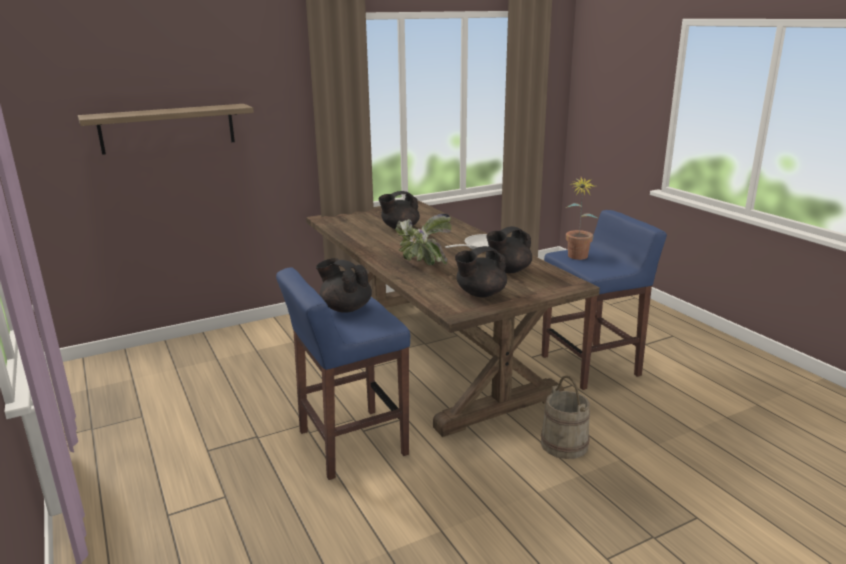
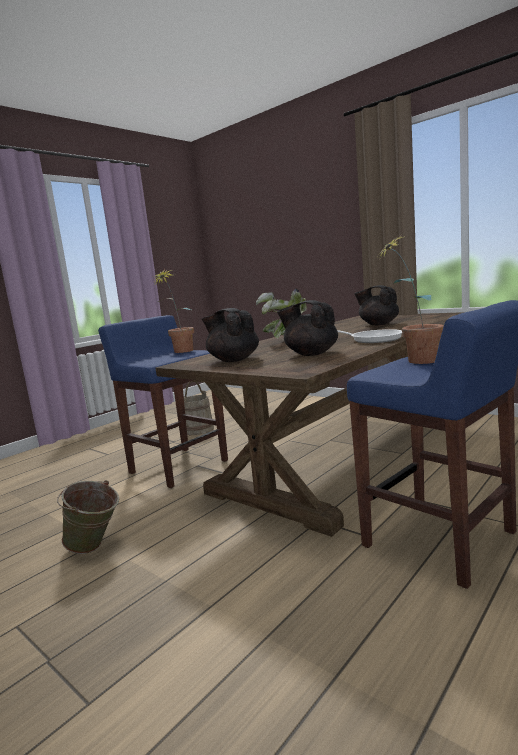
camera: 70 degrees right, 10 degrees down
shelf [78,104,254,155] -> none
black teapot [316,258,372,312] -> potted plant [153,269,194,353]
beige bucket [541,375,590,459] -> beige bucket moved to [184,381,214,435]
none -> green bucket [57,480,119,554]

